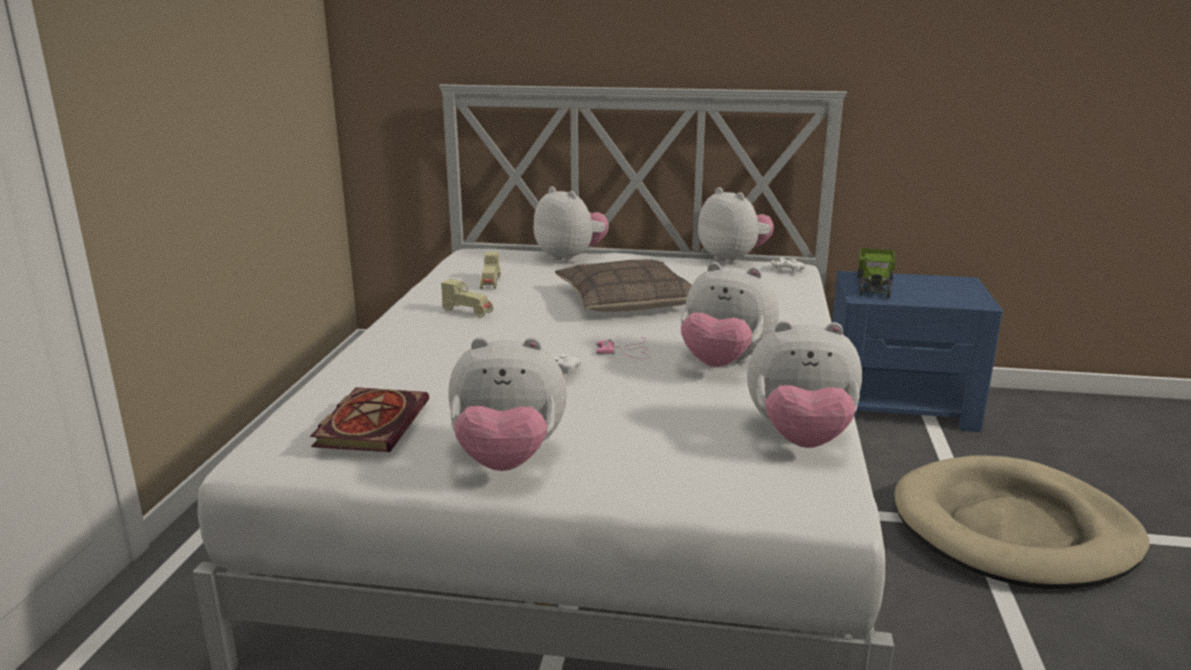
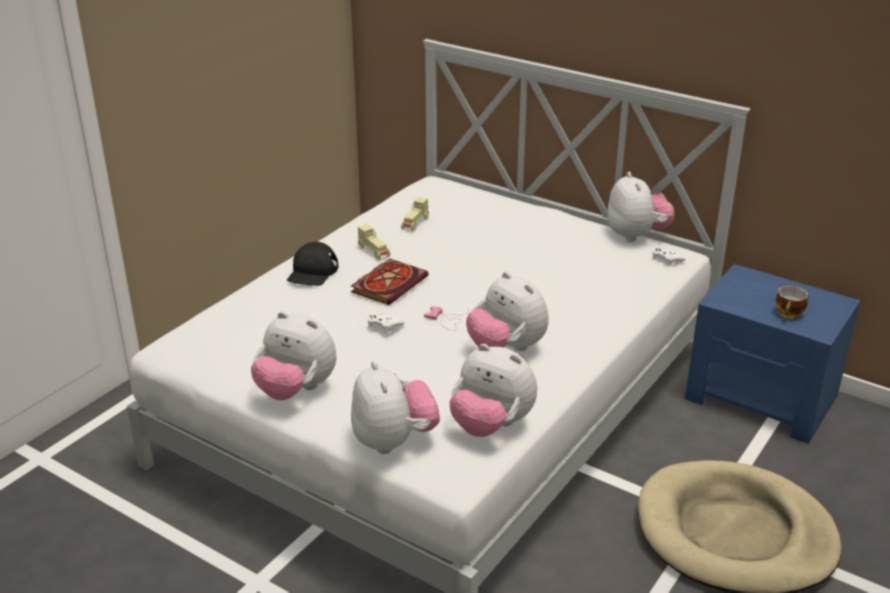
camera: 25 degrees right, 10 degrees up
book [310,387,429,452] -> book moved to [351,259,429,305]
plush toy [534,186,609,263] -> plush toy moved to [351,361,440,454]
pillow [555,259,692,312] -> none
toy truck [857,248,898,298] -> none
none -> black cap [287,242,338,286]
none -> cup [776,286,809,319]

